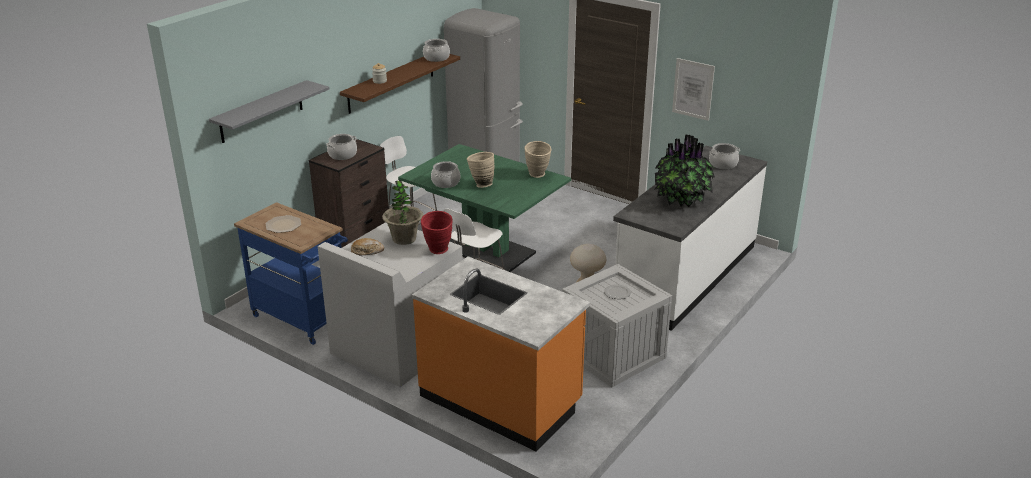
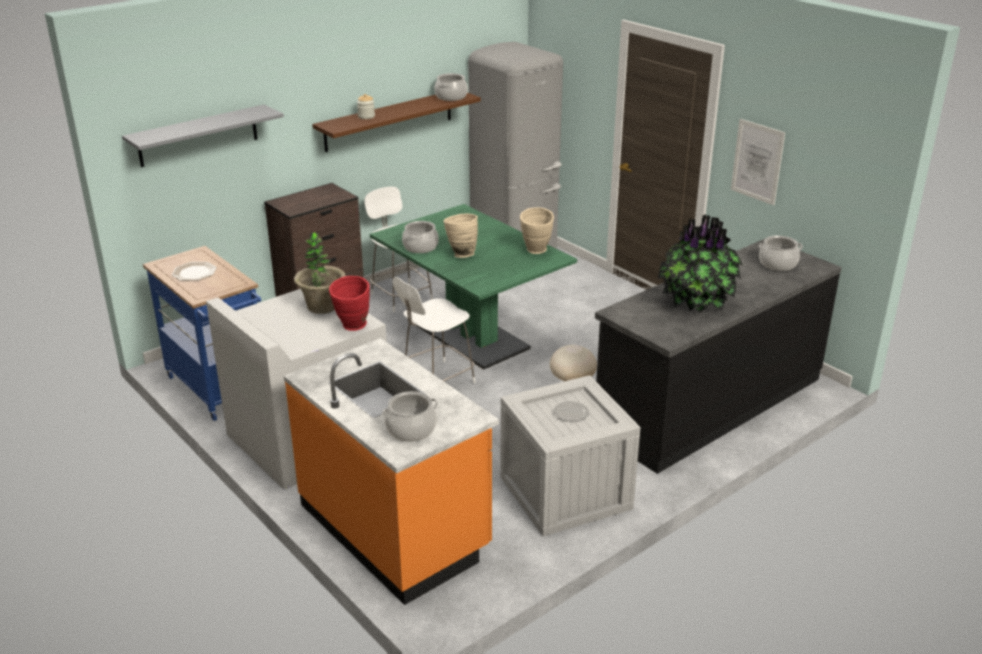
camera: 15 degrees right, 0 degrees up
cooking pot [326,134,357,160] -> cooking pot moved to [382,391,438,442]
bread [351,238,384,255] -> none
white counter [613,146,767,331] -> black counter [595,239,842,474]

